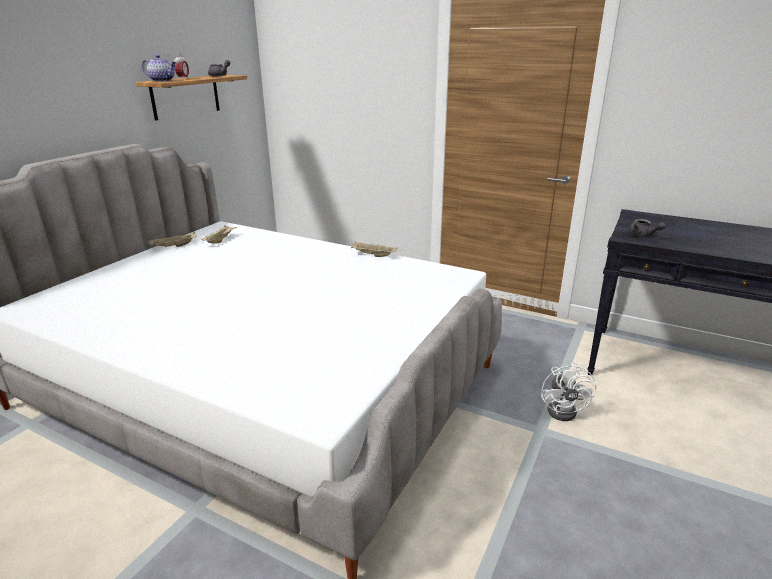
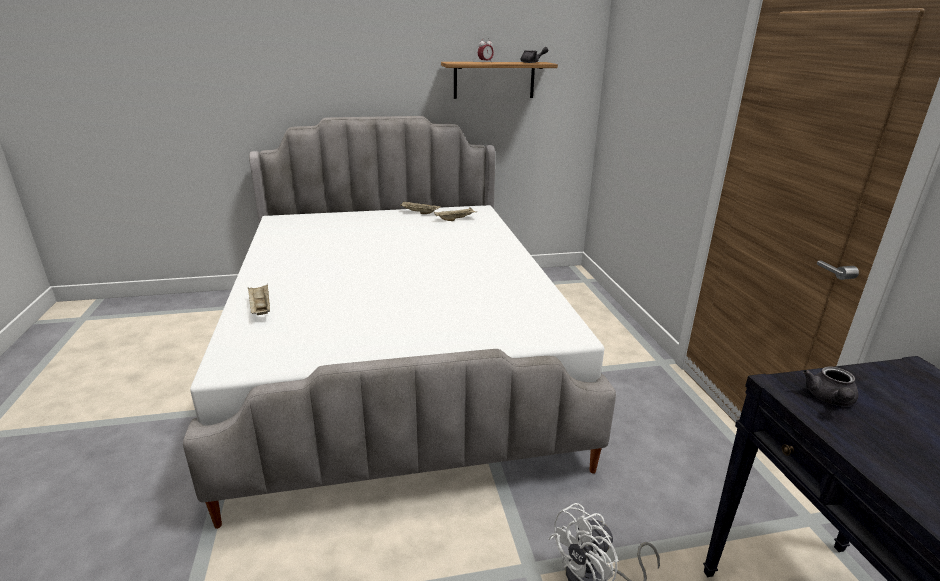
camera: 50 degrees right, 0 degrees up
teapot [142,55,176,82] -> none
beige tray [351,242,398,257] -> beige tray moved to [248,284,270,315]

